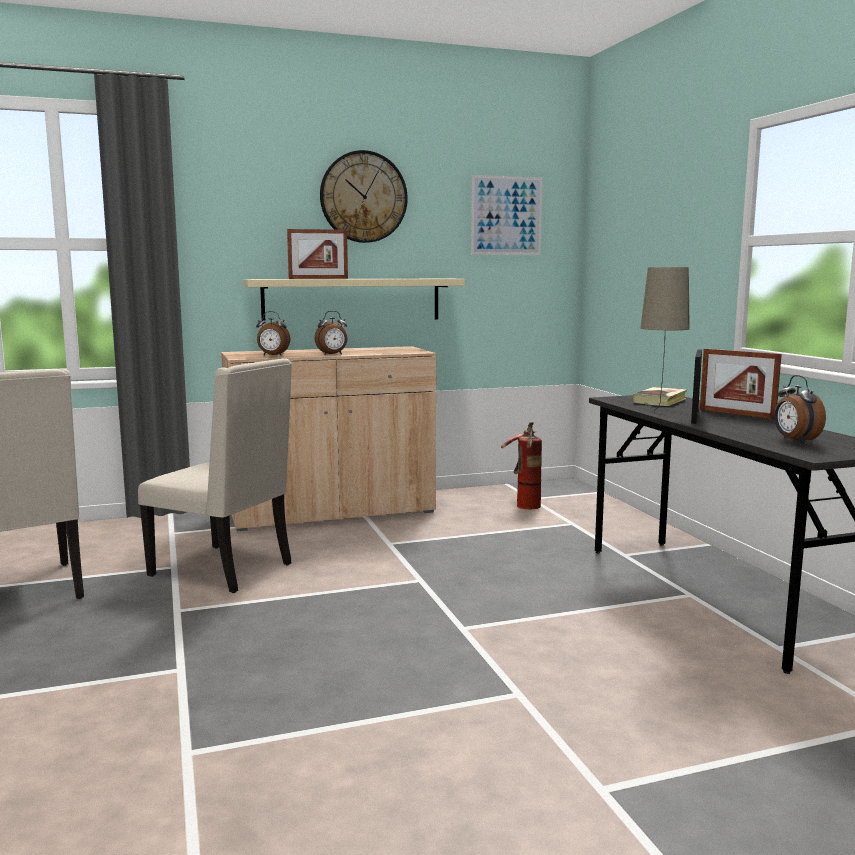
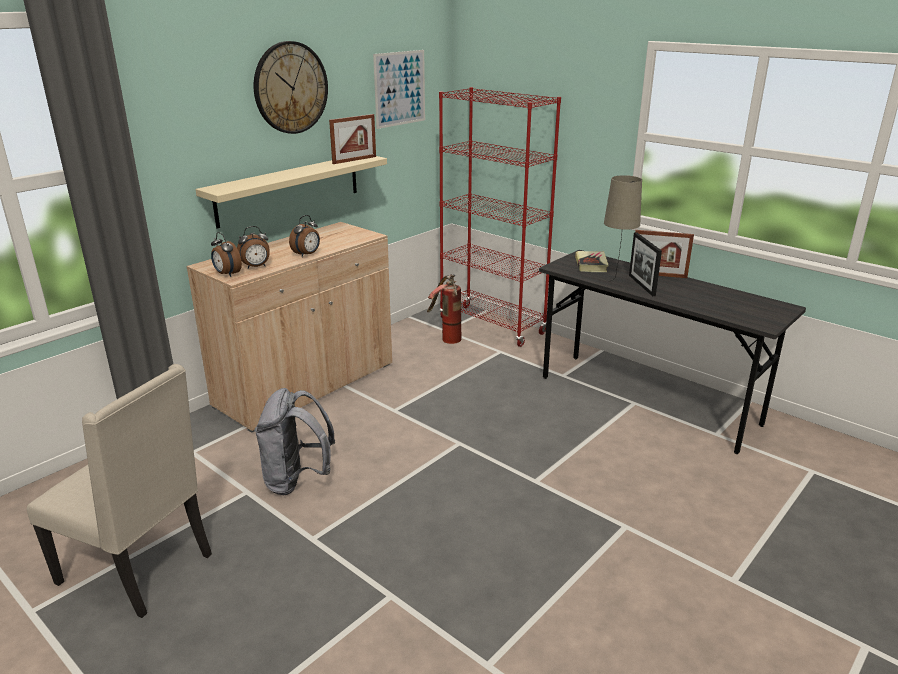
camera: 30 degrees left, 15 degrees up
beige chair [138,358,292,593] -> grey backpack [254,388,335,495]
picture frame [287,229,348,279] -> picture frame moved to [329,114,376,164]
alarm clock [774,375,826,443] -> alarm clock moved to [211,232,242,277]
none -> red bookcase [439,87,561,347]

